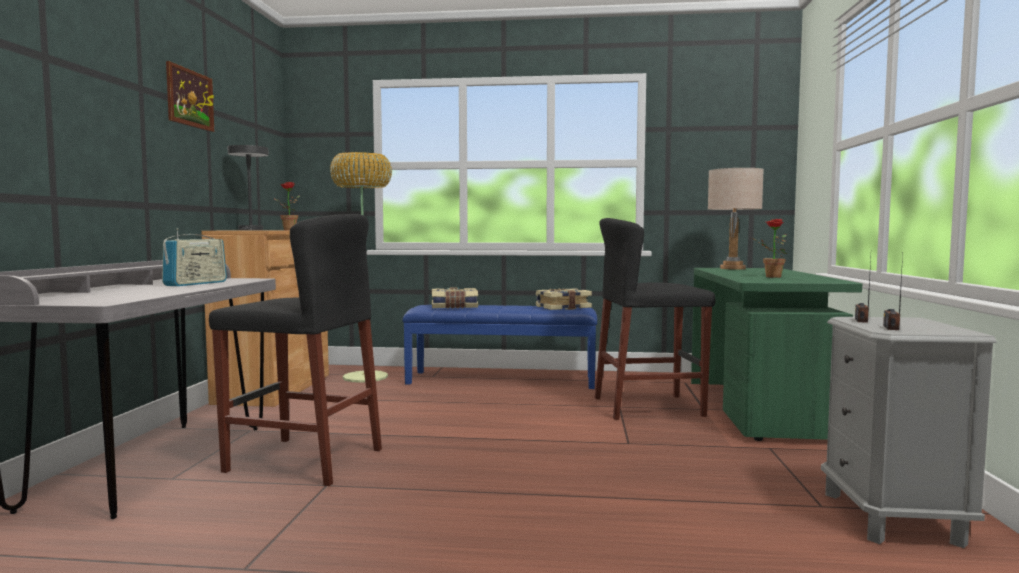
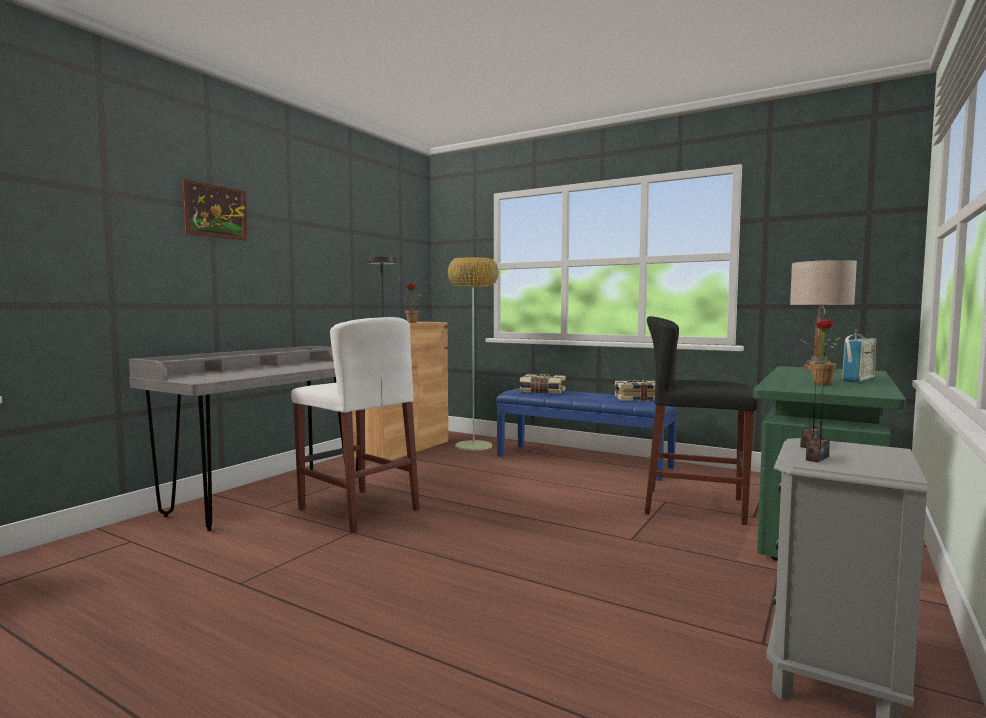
camera: 25 degrees right, 0 degrees up
radio [162,229,227,286] -> radio moved to [842,330,876,383]
picture [166,61,214,132] -> picture moved to [182,179,248,241]
black stool [209,214,382,486] -> white stool [291,317,420,533]

